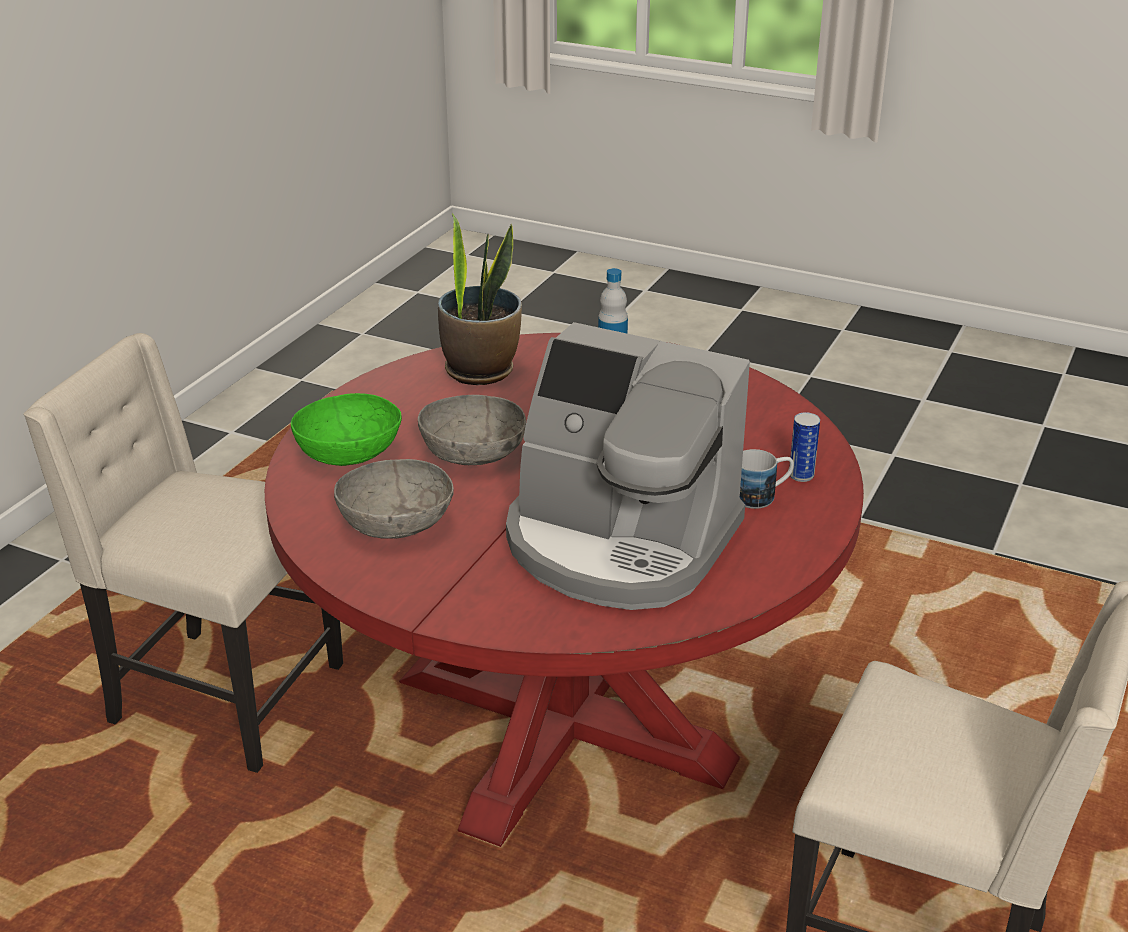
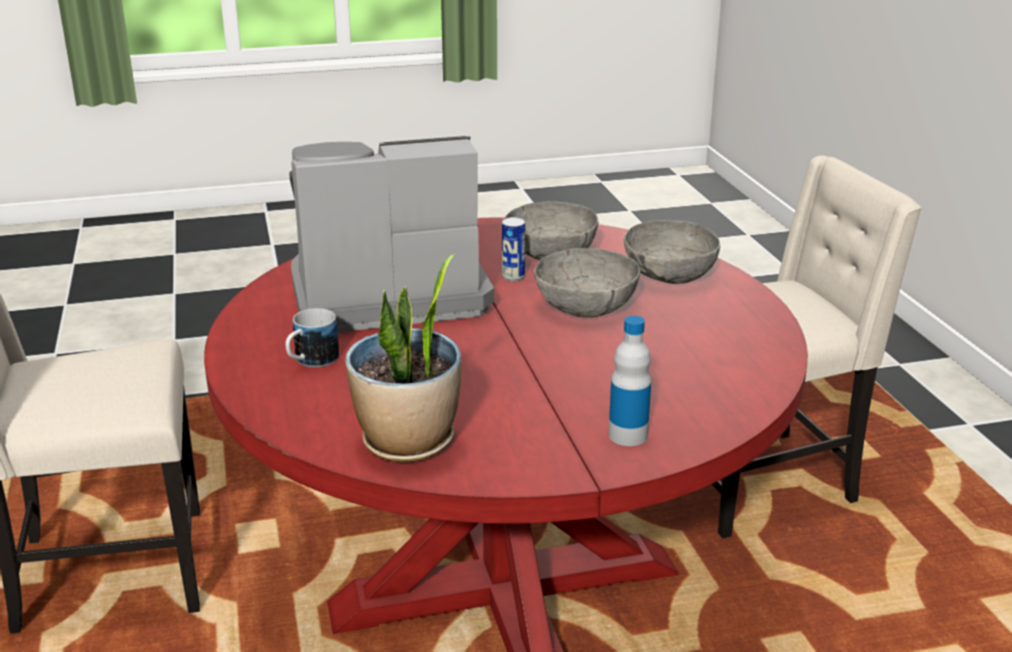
camera: 140 degrees right, 5 degrees down
green bowl [291,393,402,466] -> grey bowl [624,220,720,284]
potted plant [438,213,522,385] -> potted plant moved to [345,254,461,463]
can [790,412,820,482] -> can moved to [502,217,525,281]

